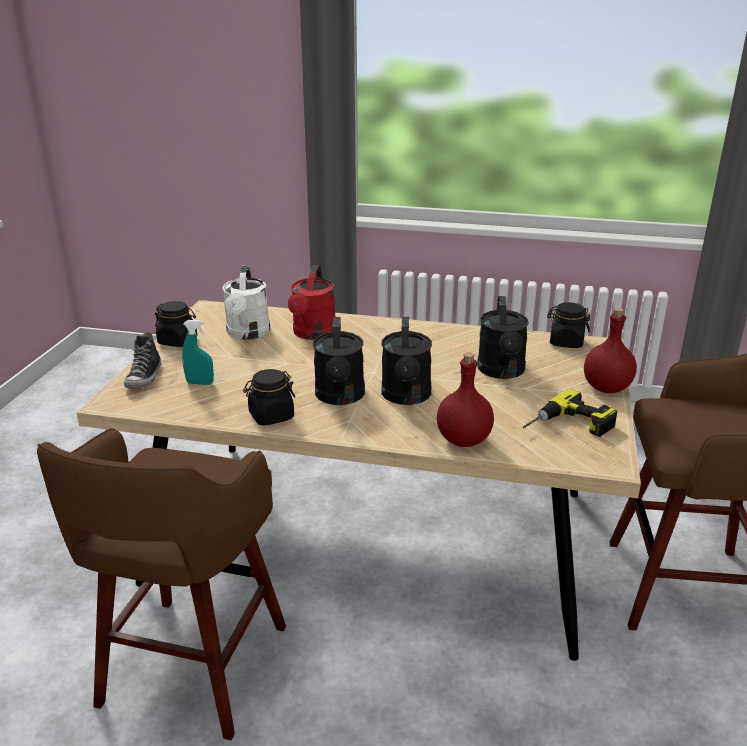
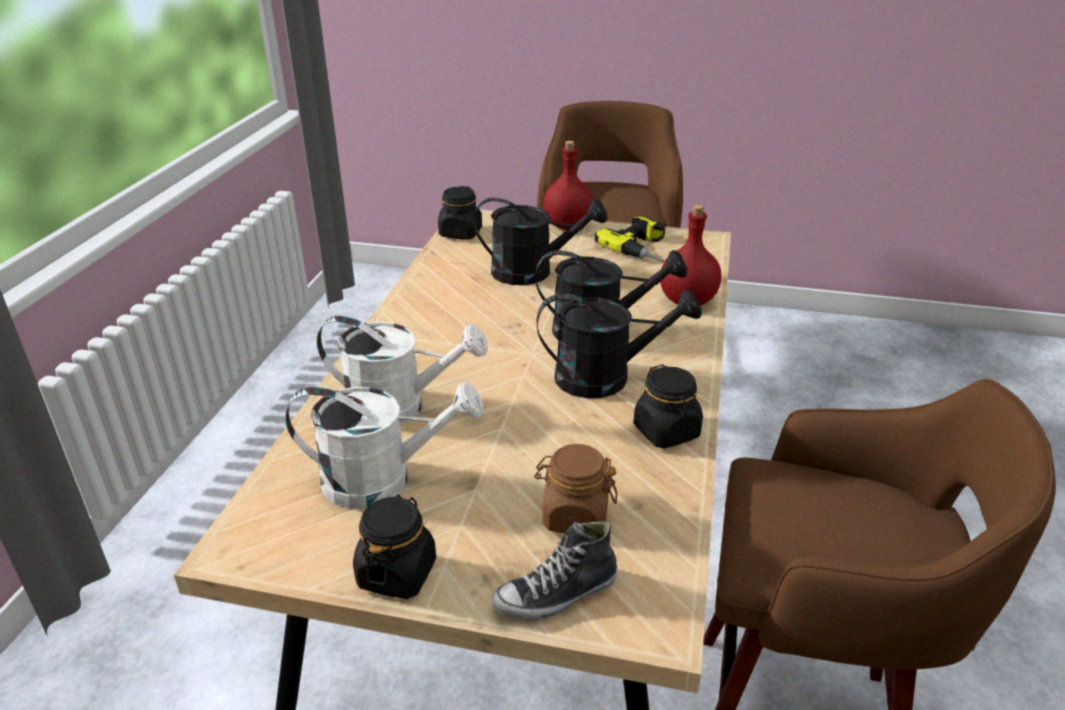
camera: 90 degrees left, 5 degrees up
shoe [124,332,161,388] -> shoe turned 150 degrees clockwise [492,521,618,621]
turquoise spray bottle [182,320,214,385] -> brown jar [534,444,618,533]
red watering can [288,265,335,340] -> white watering can [317,316,488,425]

